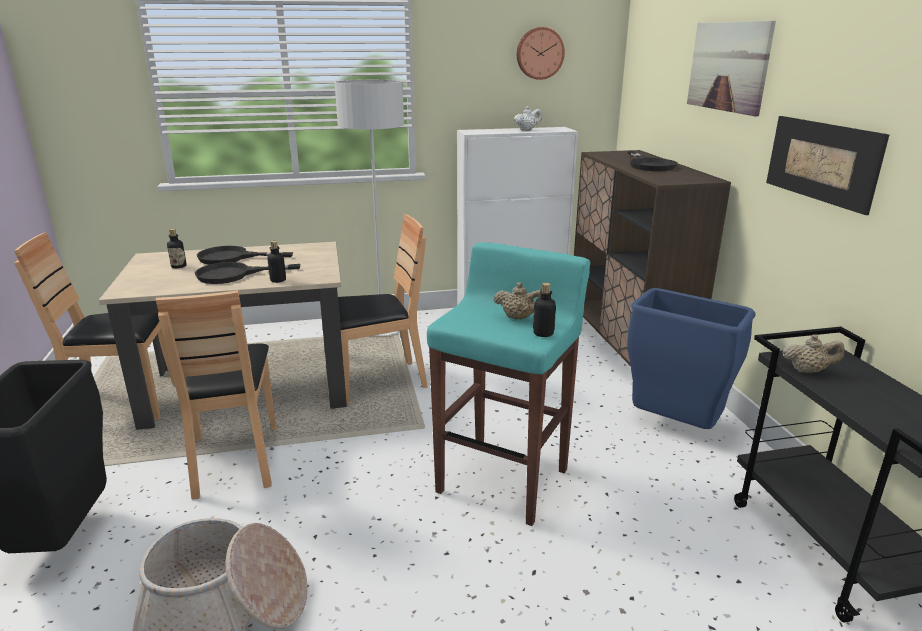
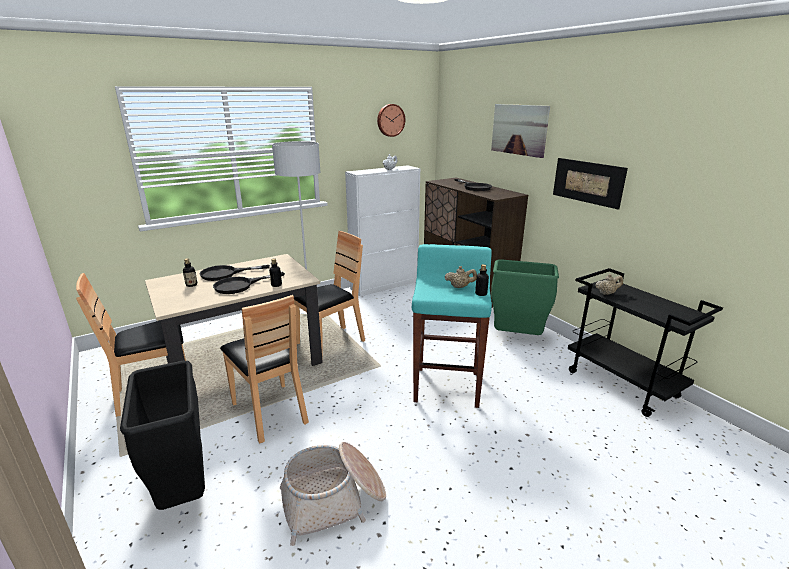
camera: 20 degrees left, 0 degrees up
blue trash can [627,288,755,429] -> green trash can [491,259,559,335]

